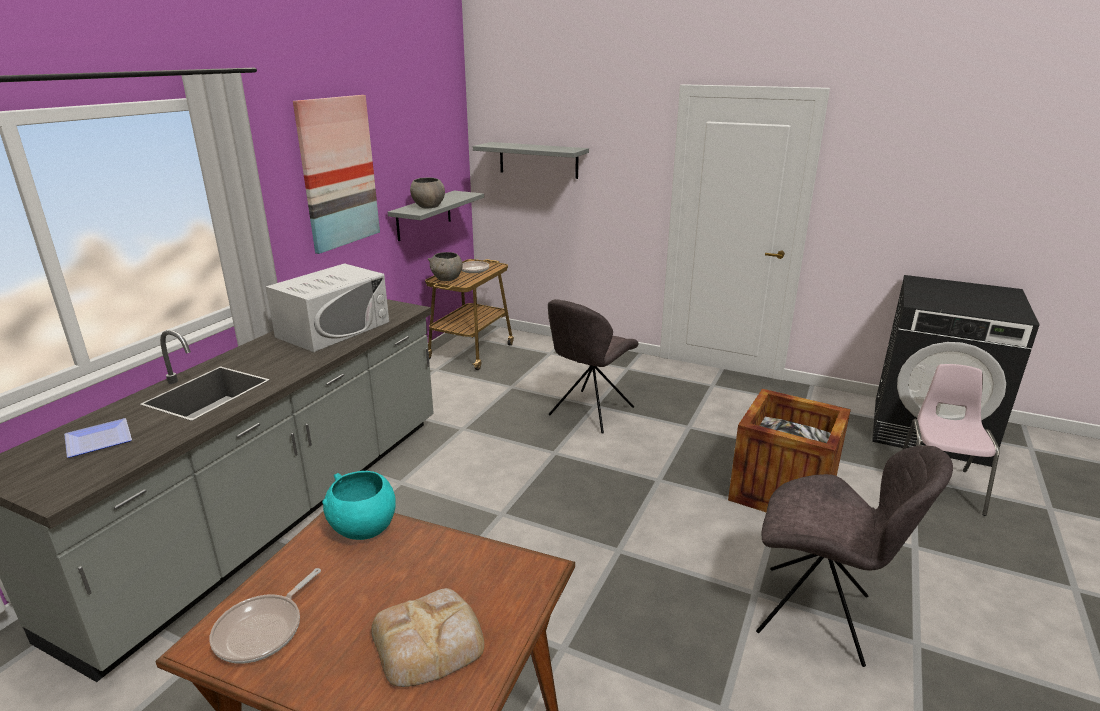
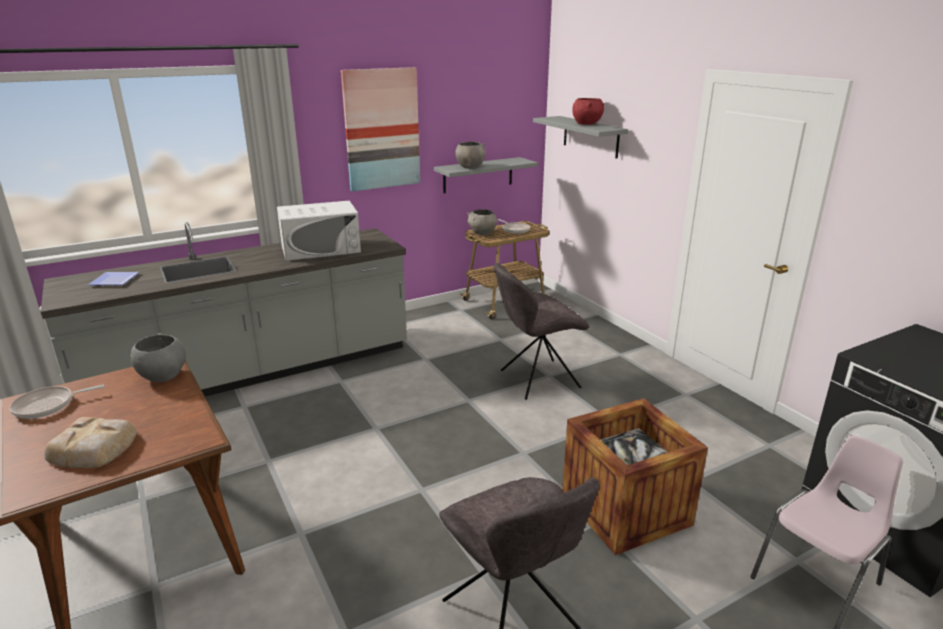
camera: 35 degrees right, 0 degrees up
turquoise bowl [322,471,396,540] -> grey bowl [131,333,186,382]
none -> red bowl [572,98,604,125]

